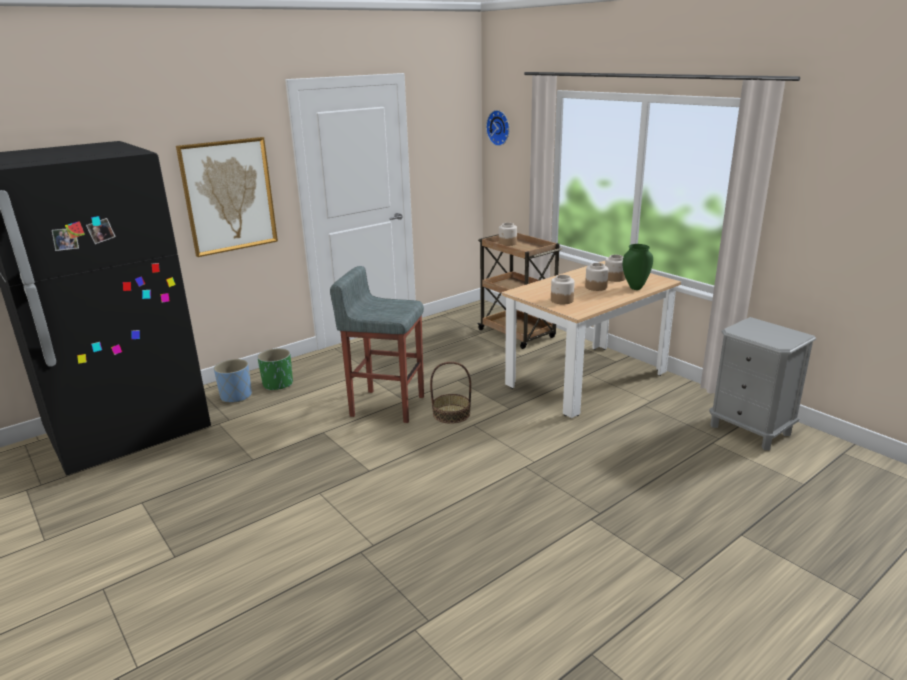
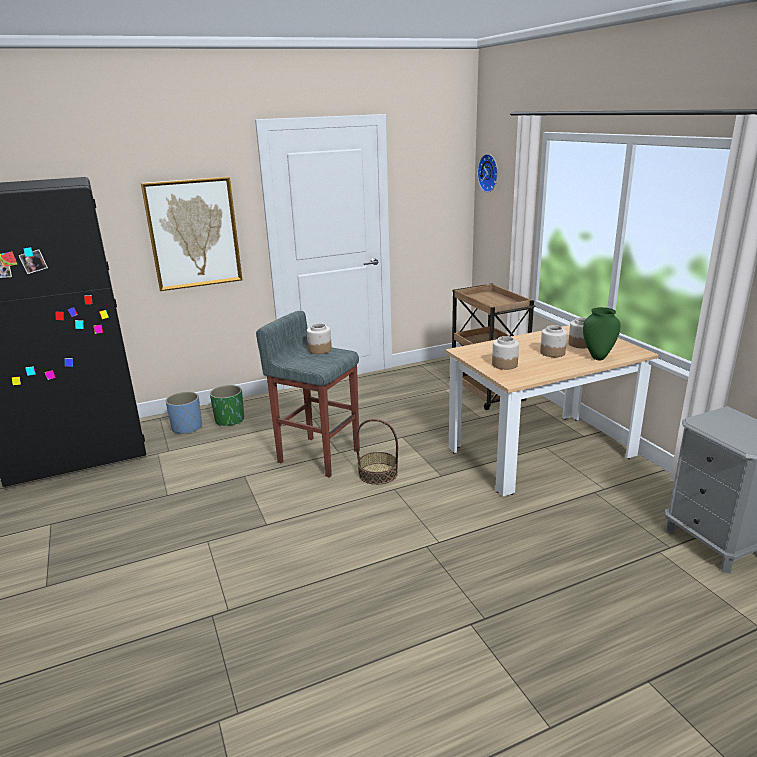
camera: 15 degrees right, 0 degrees up
jar [499,223,517,246] -> jar moved to [307,323,332,354]

